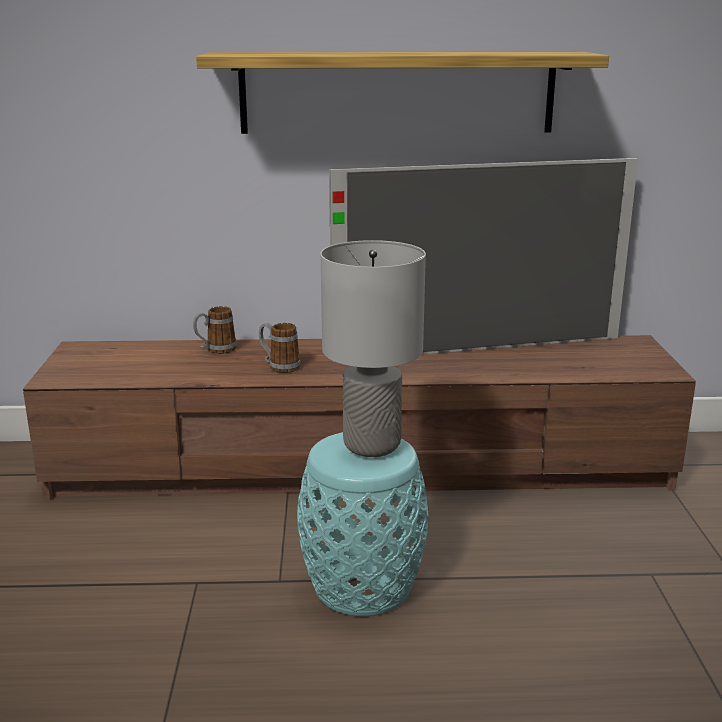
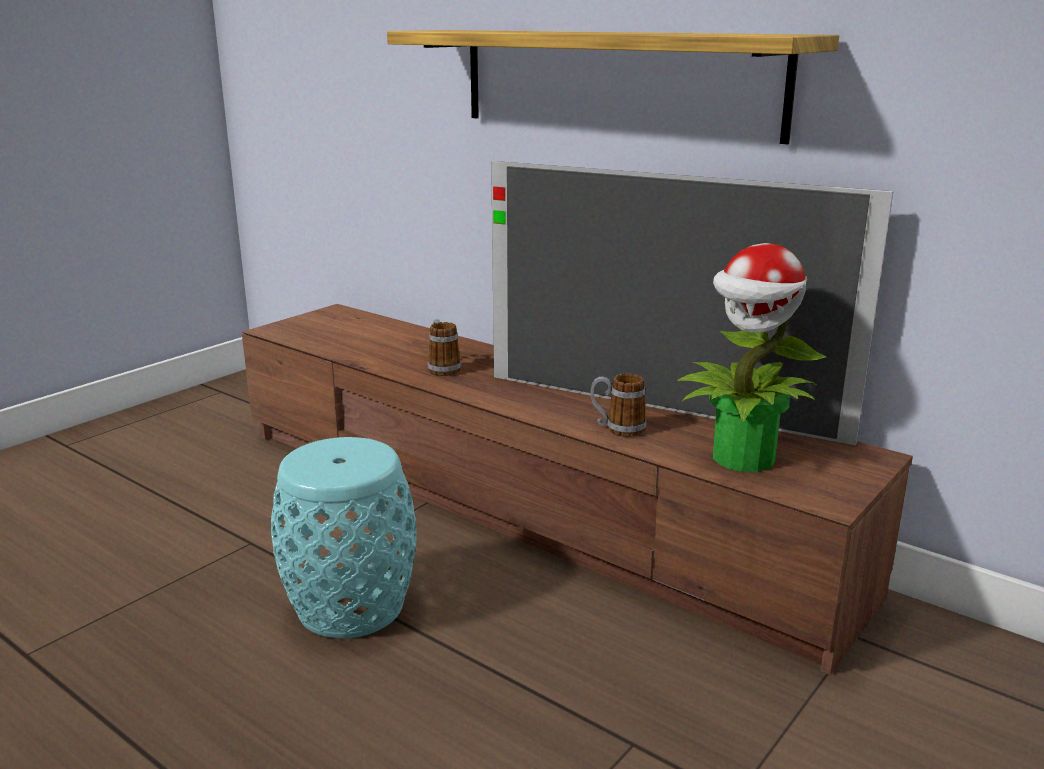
camera: 40 degrees right, 0 degrees up
mug [193,306,237,354] -> mug moved to [590,373,646,437]
grey table lamp [321,240,426,457] -> none
none -> potted plant [676,243,826,472]

